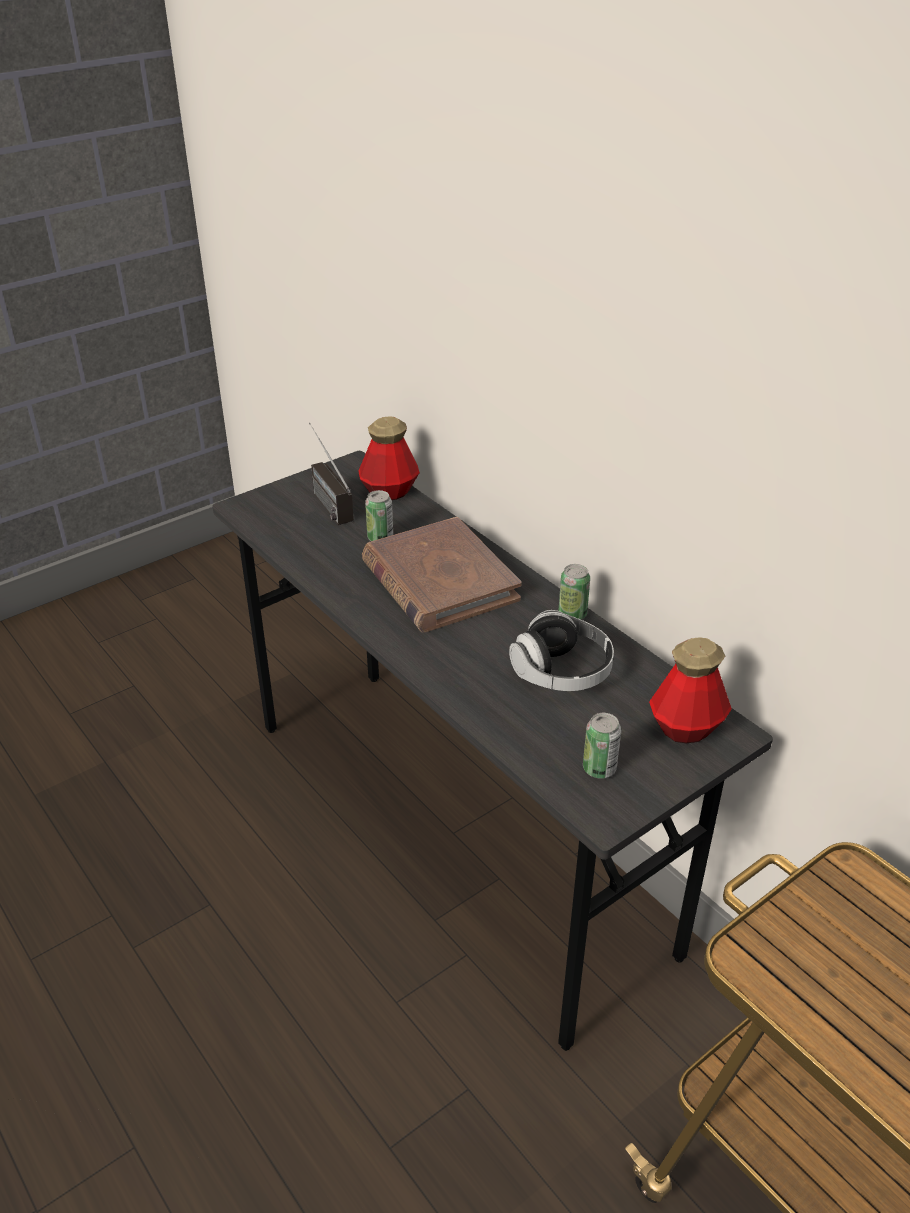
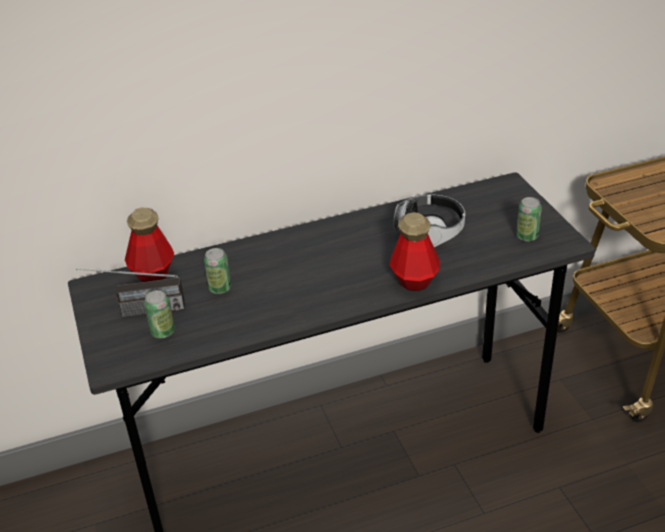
camera: 70 degrees left, 0 degrees up
brown book [362,517,521,633] -> none
can [558,564,590,620] -> can moved to [144,290,175,338]
bottle [649,637,732,743] -> bottle moved to [390,212,440,291]

